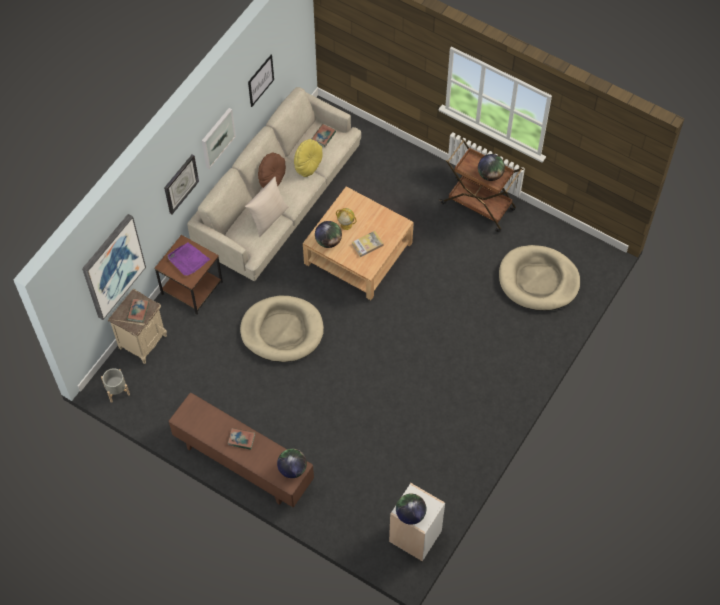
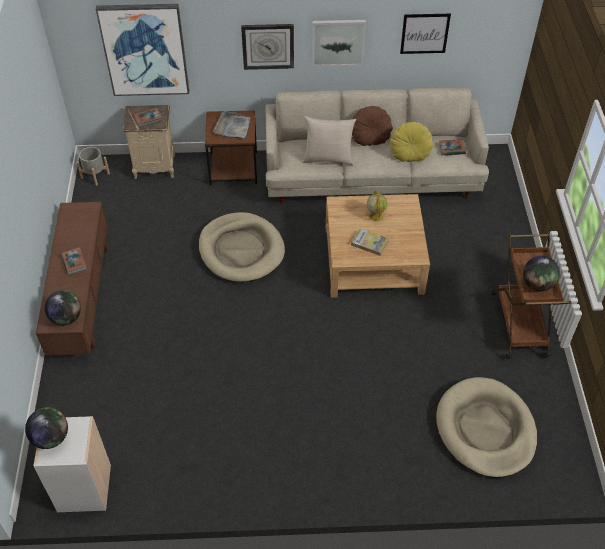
camera: 55 degrees right, 10 degrees down
purple tray [168,242,210,276] -> grey tray [213,111,250,139]
globe [315,221,342,248] -> none

